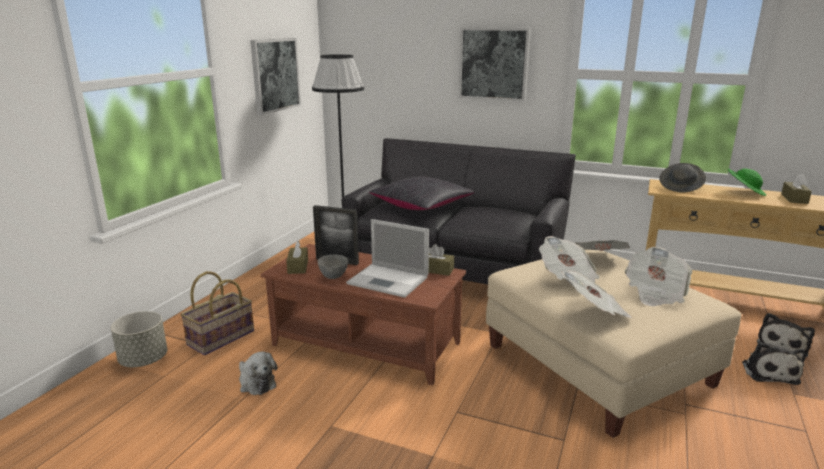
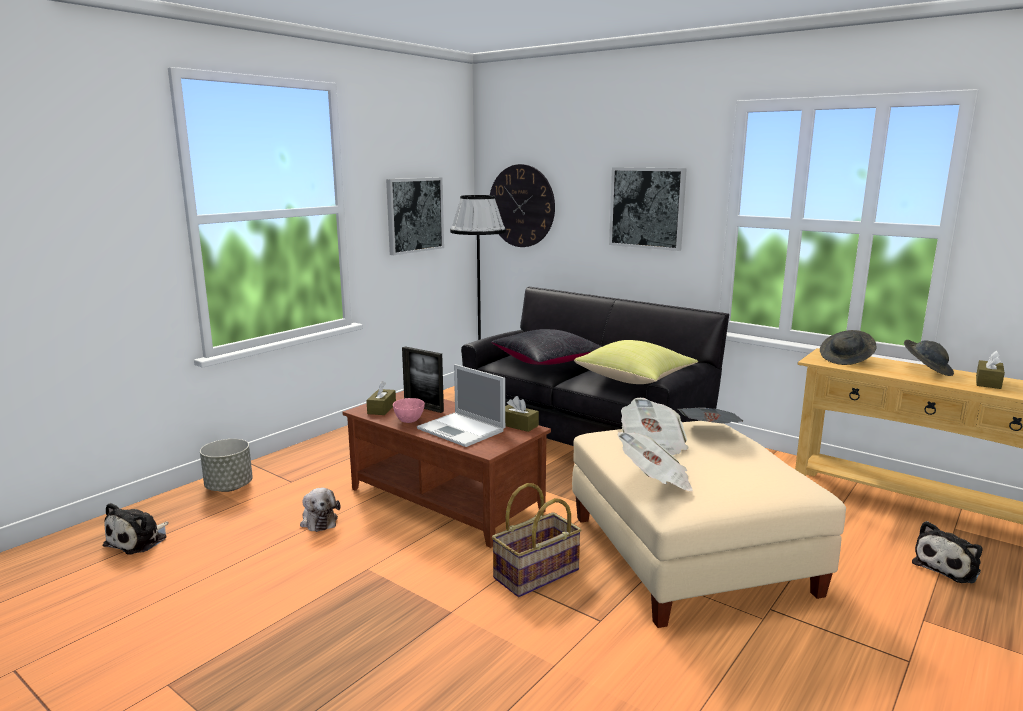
camera: 15 degrees right, 5 degrees down
basket [180,271,254,355] -> basket moved to [492,483,581,597]
grey bowl [318,255,348,279] -> pink bowl [393,398,425,423]
newspaper [625,247,693,306] -> none
green hat [728,168,766,196] -> grey hat [904,340,954,376]
plush toy [742,342,806,385] -> plush toy moved to [103,503,168,555]
none -> wall clock [490,164,555,247]
none -> yellow pillow [574,340,698,384]

